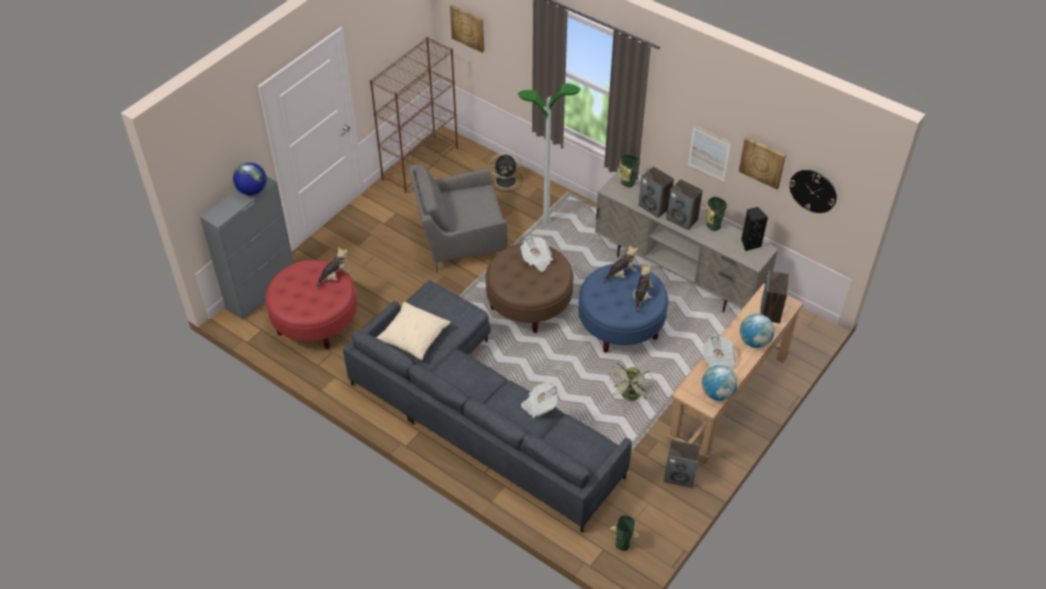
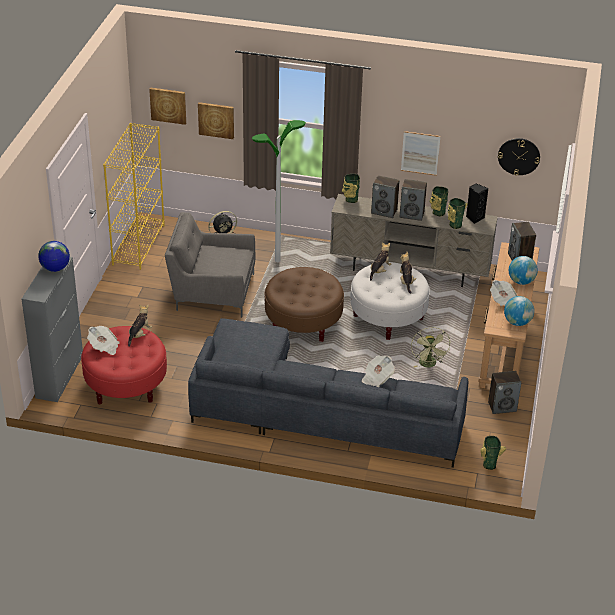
camera: 25 degrees left, 10 degrees down
brown bookcase [370,37,458,193] -> yellow bookcase [103,123,165,270]
beige pillow [376,302,451,360] -> none
grey armchair [409,165,508,272] -> grey armchair turned 45 degrees clockwise [165,212,255,317]
newspaper [520,236,553,271] -> newspaper moved to [87,326,120,355]
blue ottoman [578,264,668,353] -> white ottoman [350,262,430,340]
picture [739,137,786,189] -> picture moved to [198,102,234,139]
none -> vase [448,198,468,229]

